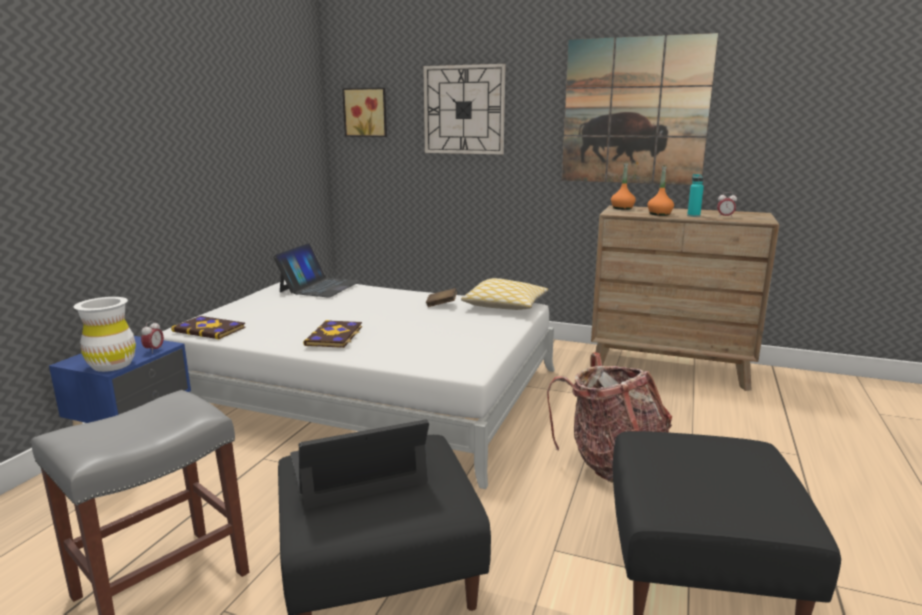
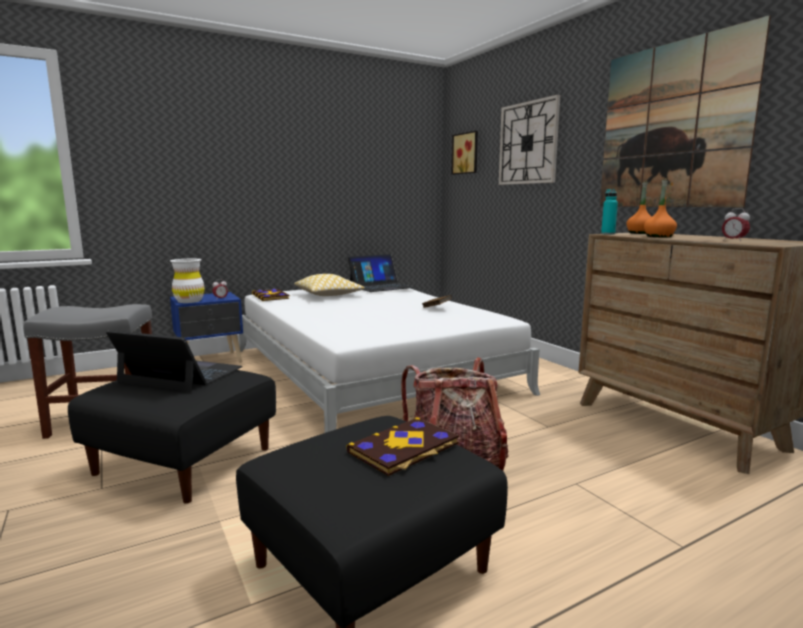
camera: 40 degrees right, 5 degrees down
book [303,320,362,348] -> book moved to [347,417,459,476]
pillow [461,278,548,310] -> pillow moved to [294,274,365,296]
turquoise bottle [687,174,704,217] -> turquoise bottle moved to [601,189,618,235]

